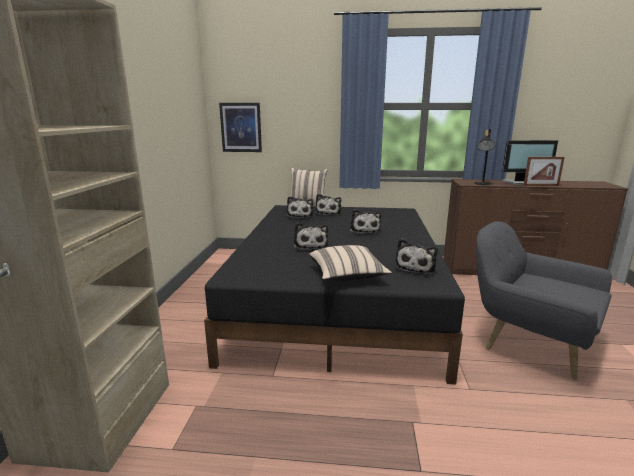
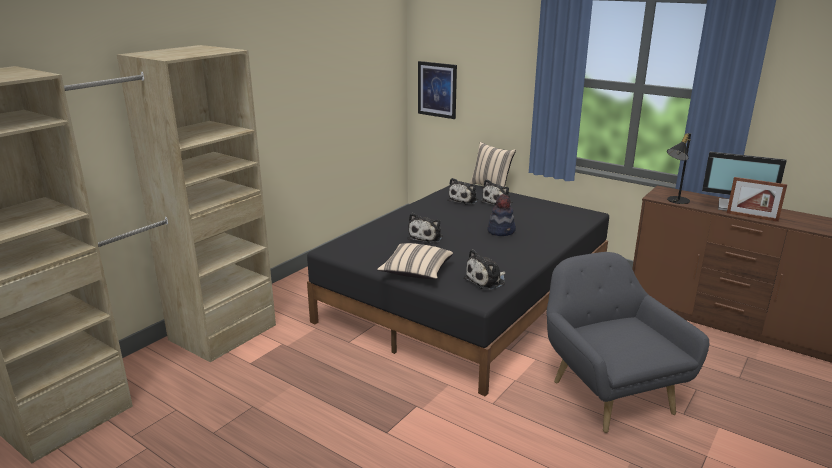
camera: 30 degrees right, 5 degrees up
plush toy [350,209,381,234] -> hat [488,194,516,236]

